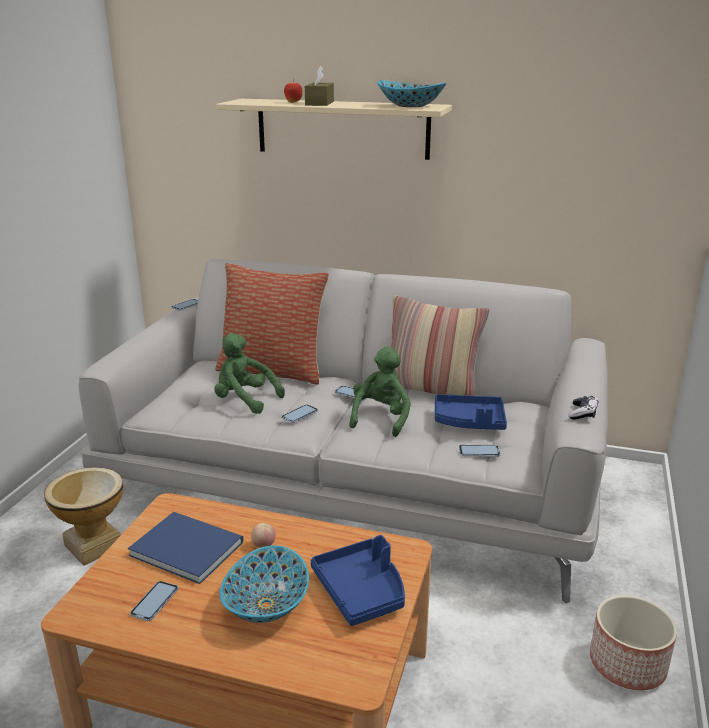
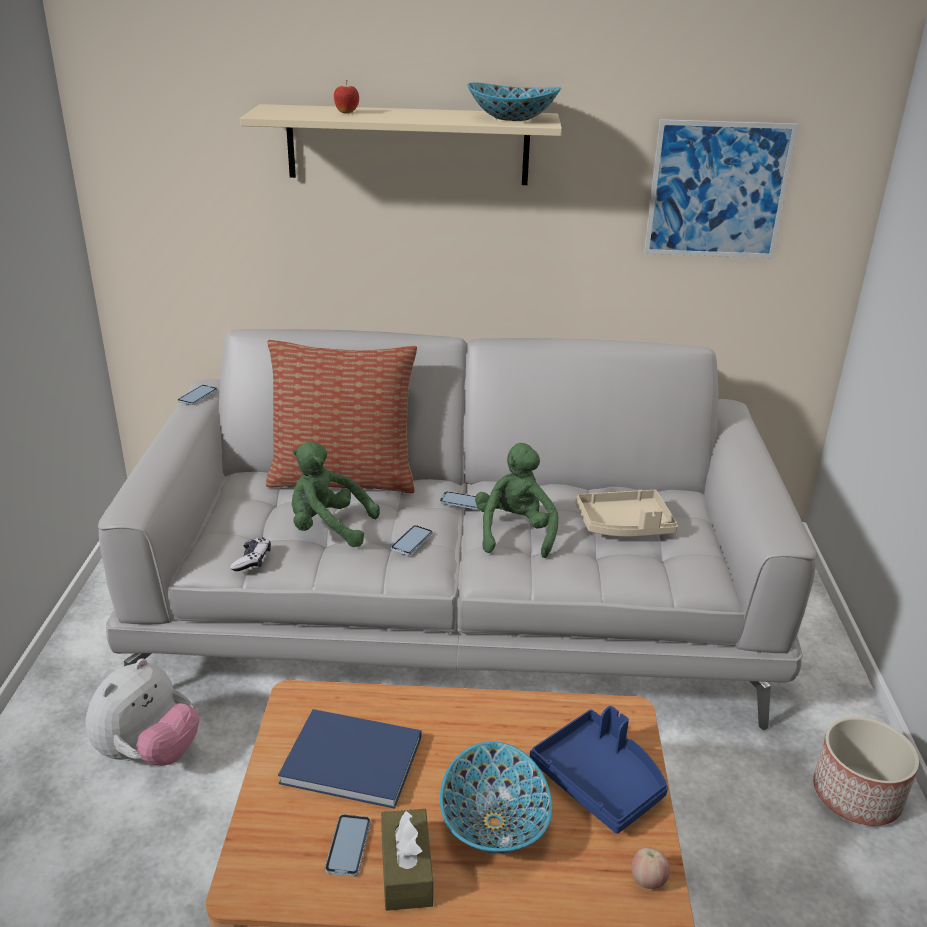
camera: 15 degrees left, 5 degrees up
vase [44,467,123,566] -> plush toy [85,658,199,766]
apple [251,523,275,548] -> apple moved to [632,847,670,889]
brown tissue box [305,66,334,106] -> brown tissue box moved to [381,809,433,911]
pillow [391,295,489,396] -> none
blue tray [435,394,507,430] -> beige tray [576,490,678,537]
phone [459,445,500,457] -> none
game controller [568,396,599,420] -> game controller moved to [230,537,271,571]
none -> picture [644,119,798,258]

